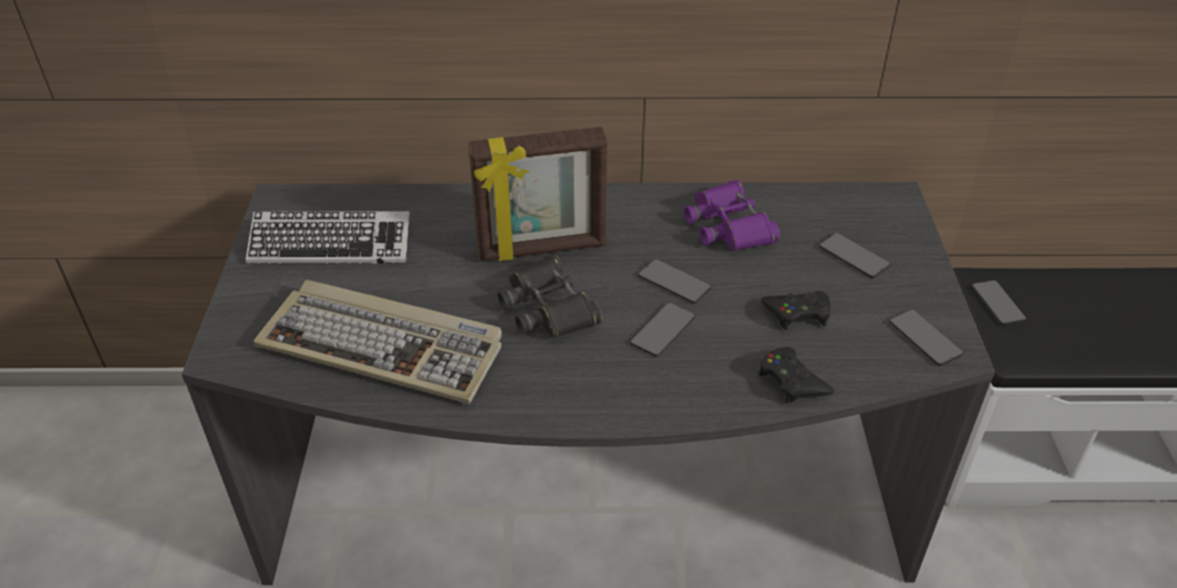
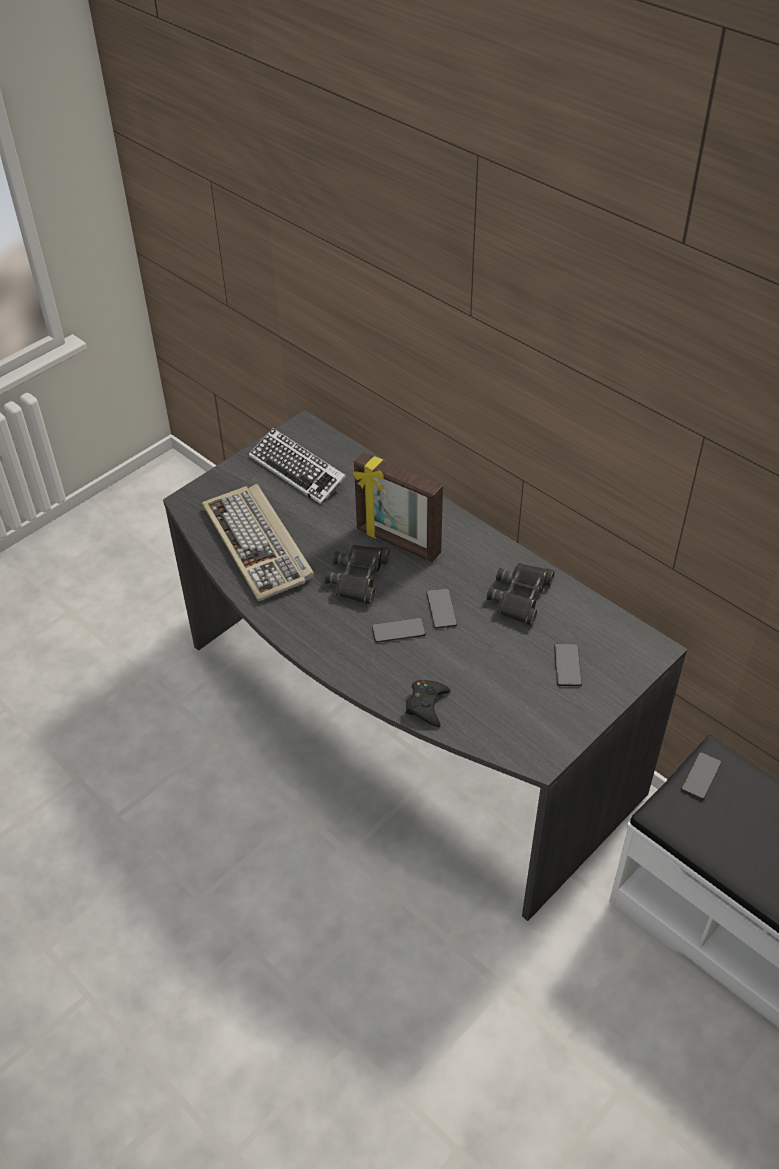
camera: 45 degrees right, 5 degrees up
purple binoculars [684,180,780,251] -> black binoculars [487,563,555,626]
black game controller [761,291,830,330] -> none
phone [889,309,964,366] -> none

